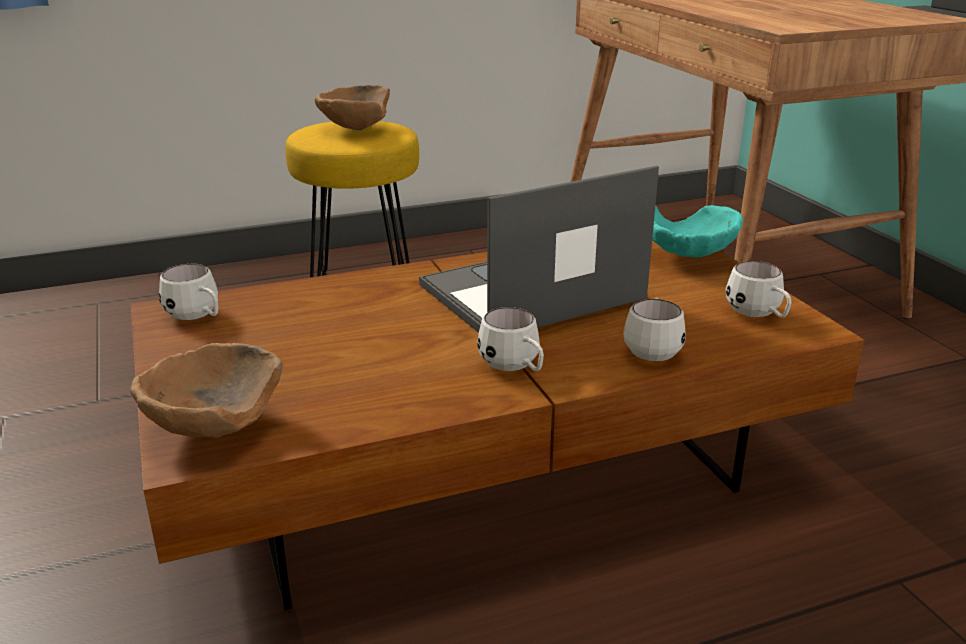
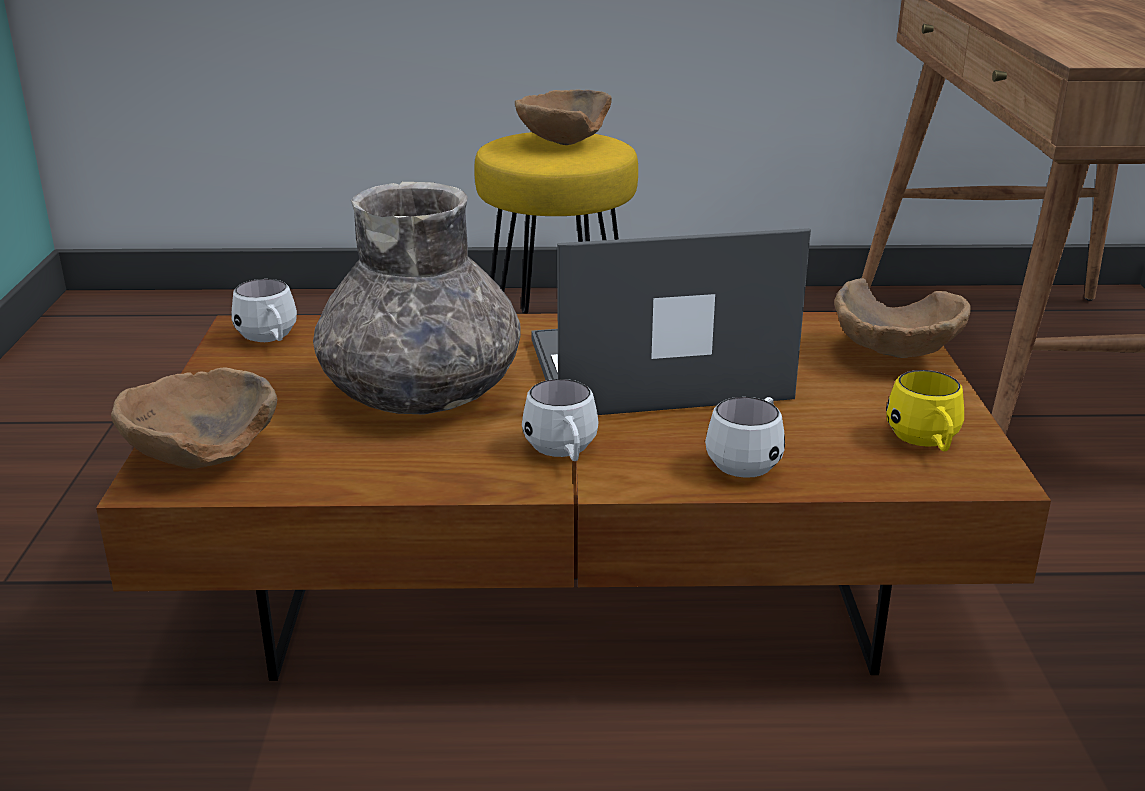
camera: 20 degrees right, 0 degrees up
turquoise bowl [652,205,743,258] -> brown bowl [834,278,971,358]
white mug [726,261,791,318] -> yellow mug [886,370,964,451]
none -> grey vase [313,182,521,414]

